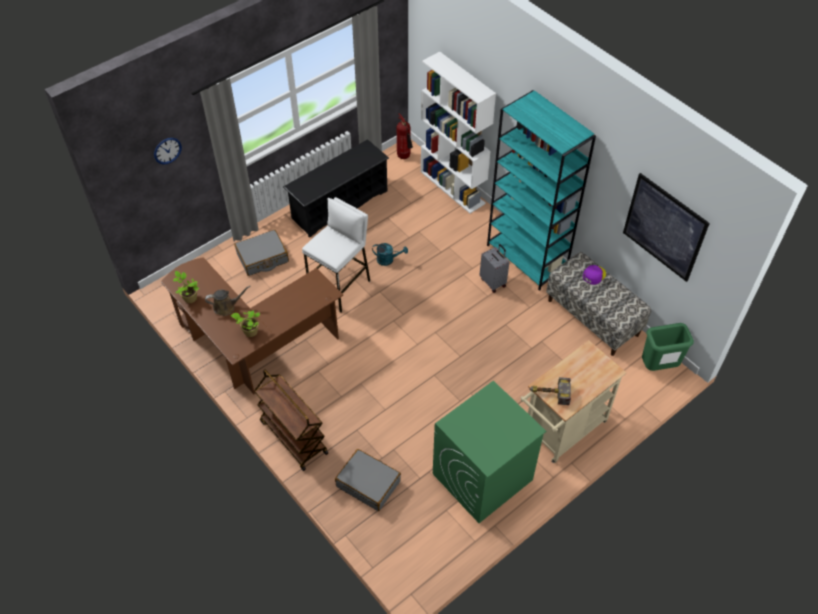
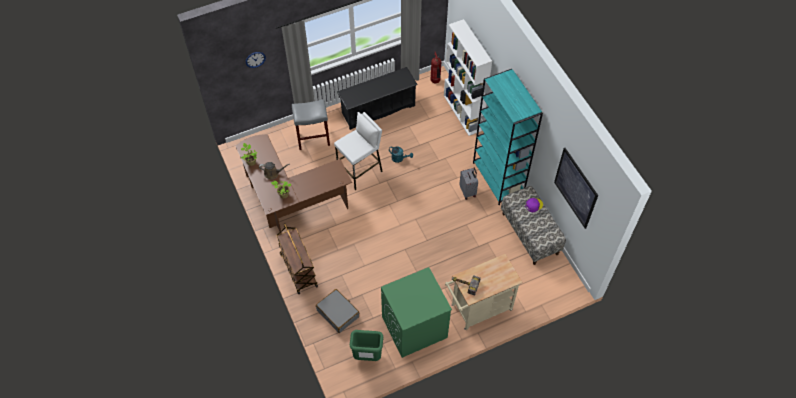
camera: 15 degrees right, 5 degrees up
grey suitcase [234,230,289,276] -> grey stool [292,99,330,150]
green trash can [642,323,694,371] -> green trash can moved to [350,330,383,361]

